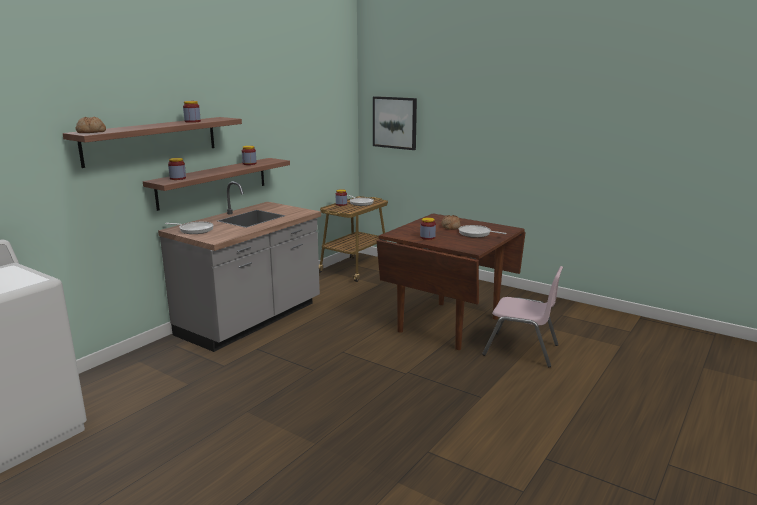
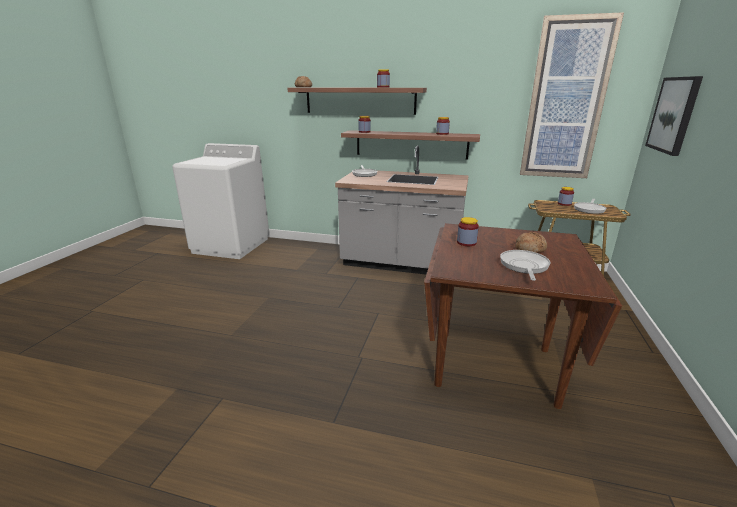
camera: 70 degrees right, 5 degrees up
pink chair [482,266,563,367] -> none
none -> picture [520,12,624,178]

